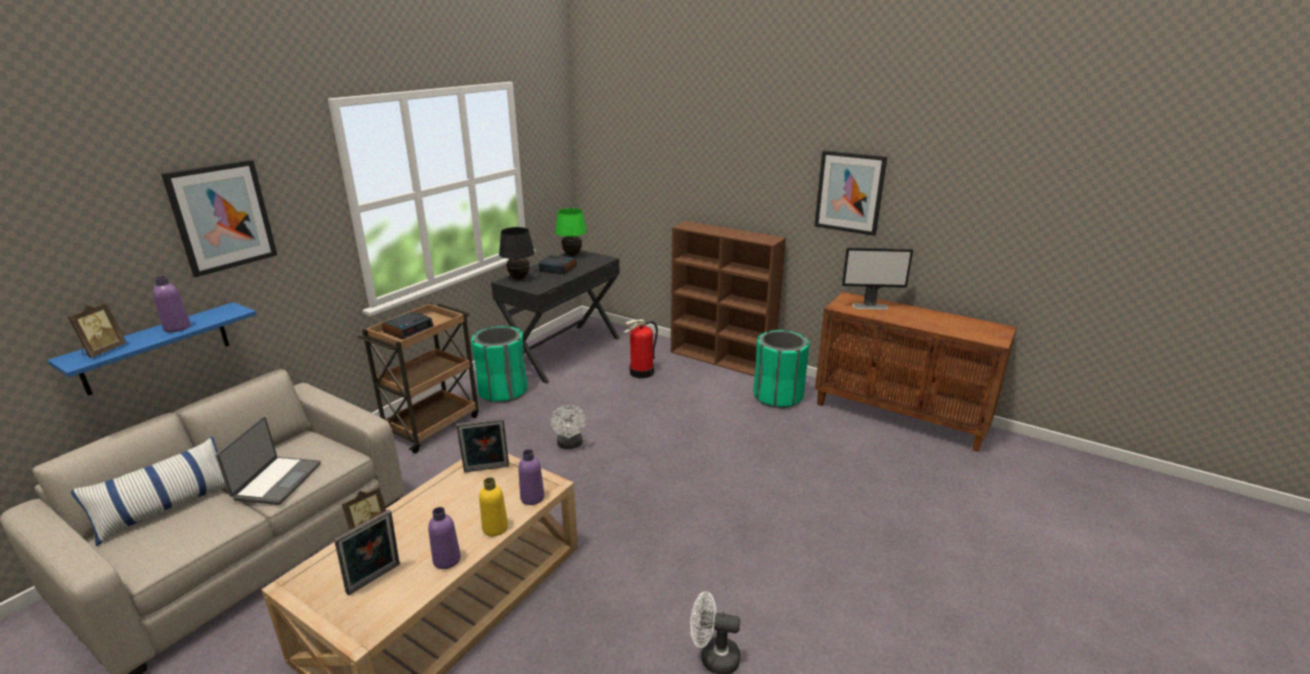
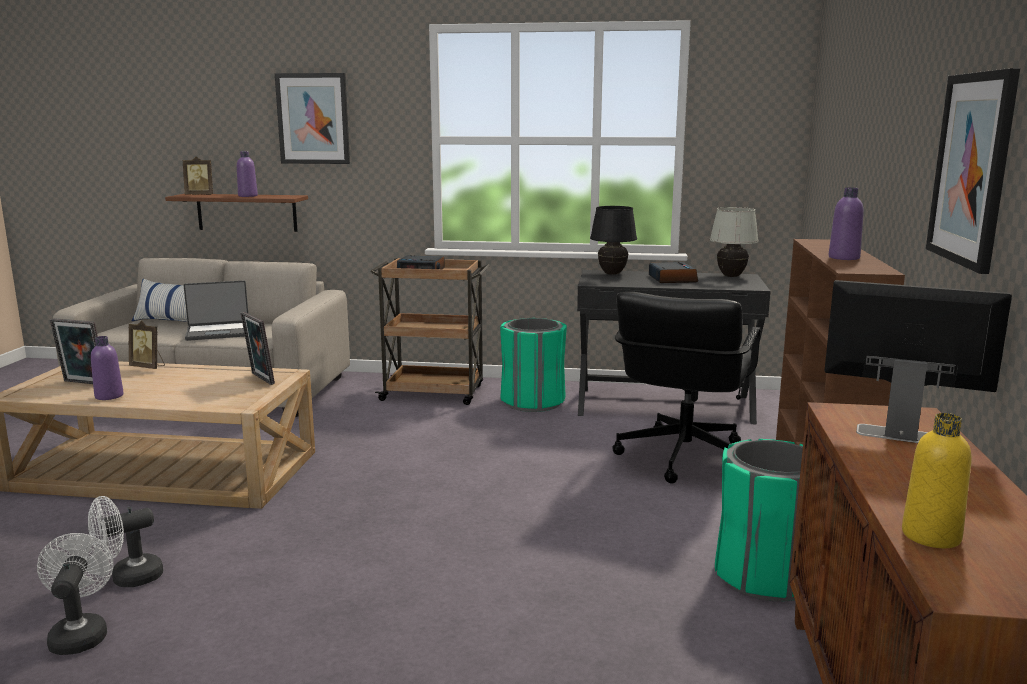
camera: 65 degrees right, 10 degrees down
blue shelf [47,302,257,396] -> brown shelf [165,194,308,232]
yellow bottle [479,477,508,536] -> yellow bottle moved to [902,413,971,548]
purple bottle [518,449,544,505] -> purple bottle moved to [829,187,864,260]
white fan [551,405,586,449] -> white fan moved to [88,496,163,587]
green table lamp [555,208,587,256] -> white table lamp [710,207,759,277]
fire extinguisher [624,319,658,378] -> black office chair [613,292,760,484]
monitor [842,248,913,310] -> monitor turned 135 degrees clockwise [825,280,1012,443]

